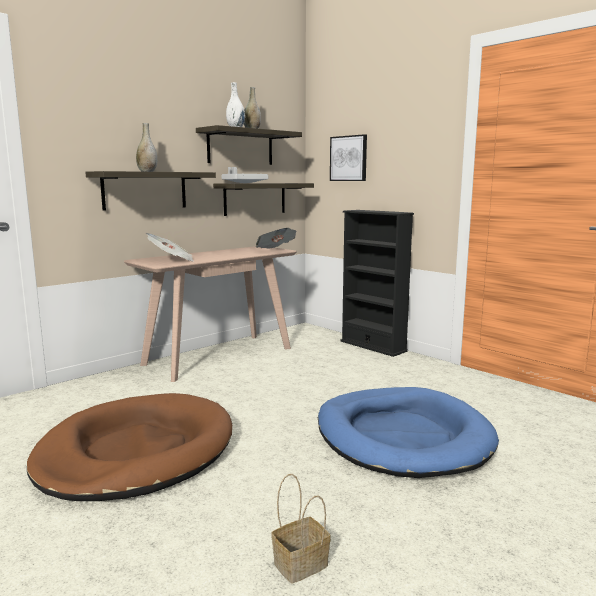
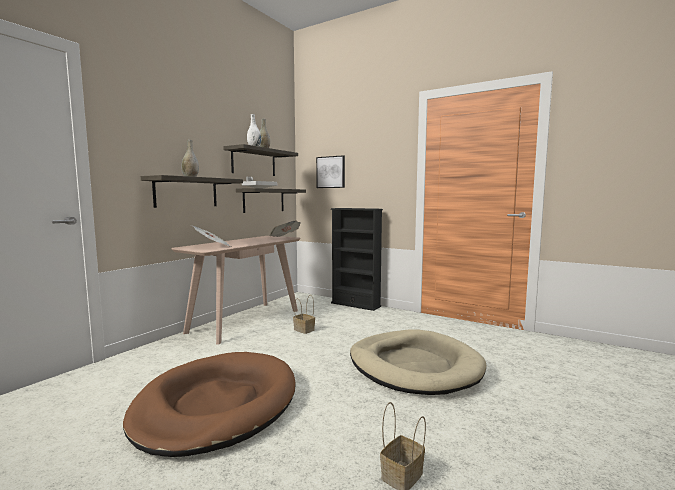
camera: 15 degrees left, 5 degrees down
blue dog bed [318,387,499,478] -> beige dog bed [350,329,486,395]
none -> basket [293,295,315,334]

